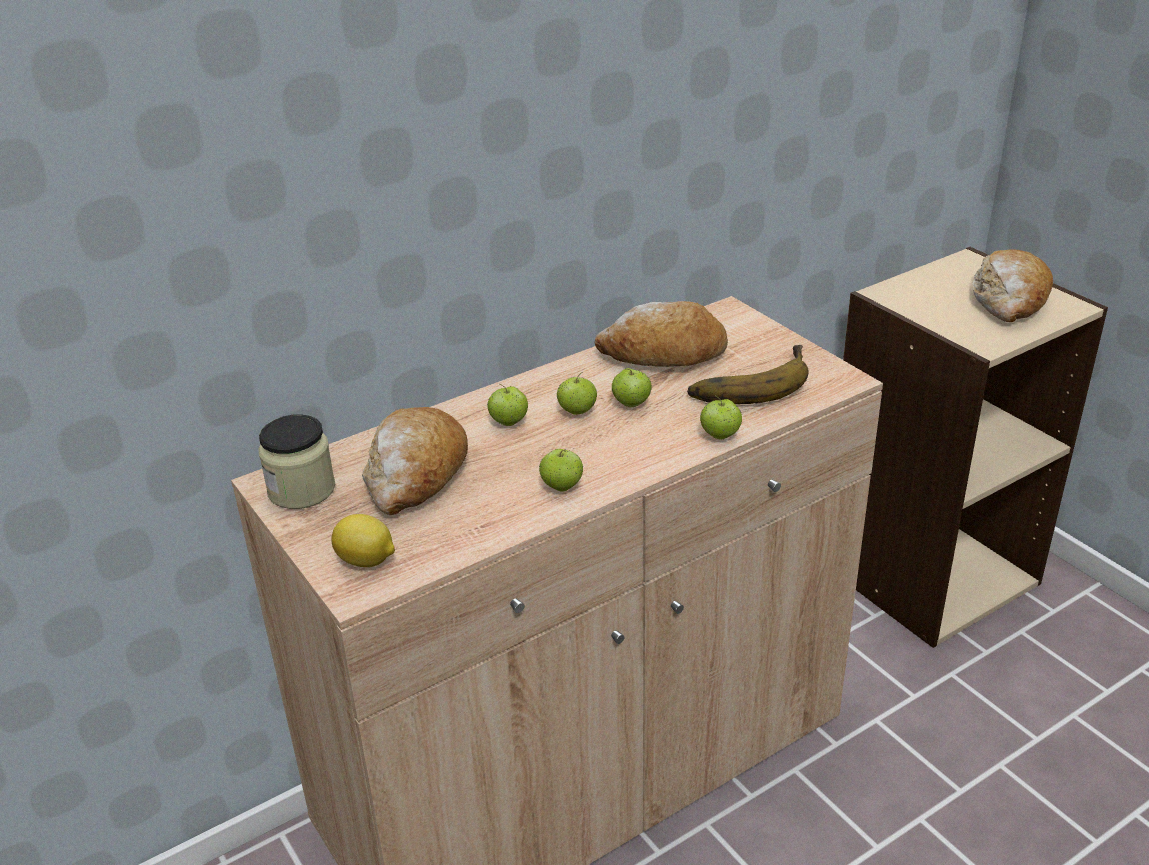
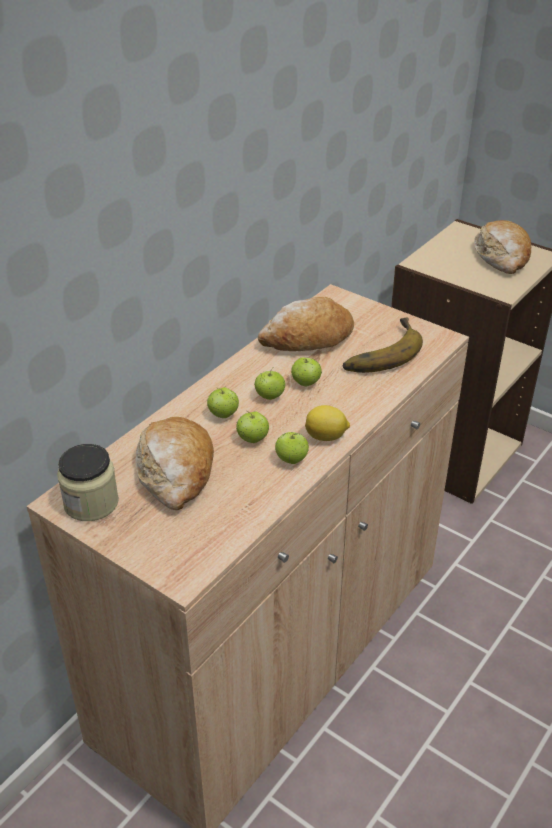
camera: 20 degrees left, 5 degrees up
lemon [331,514,395,567] -> lemon moved to [305,405,350,441]
apple [700,396,742,439] -> apple moved to [236,411,269,443]

